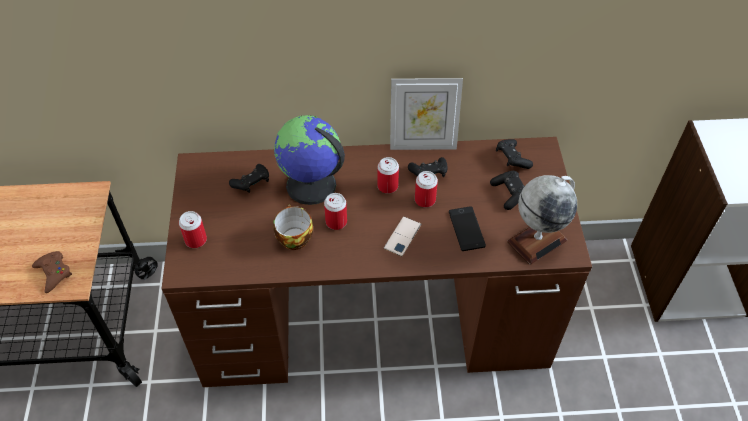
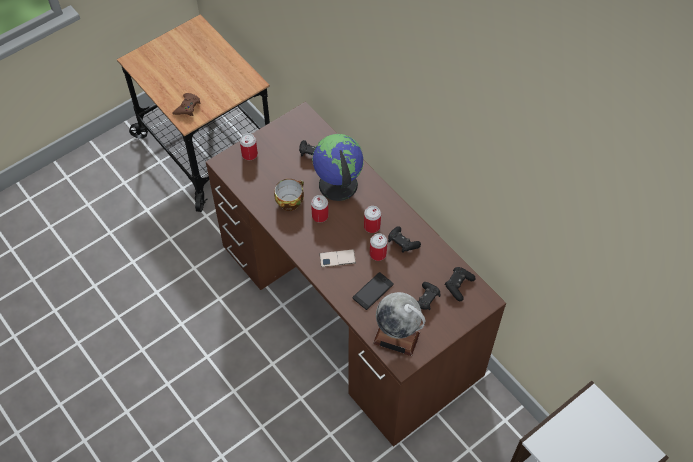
camera: 55 degrees right, 5 degrees up
picture frame [390,78,463,150] -> none

